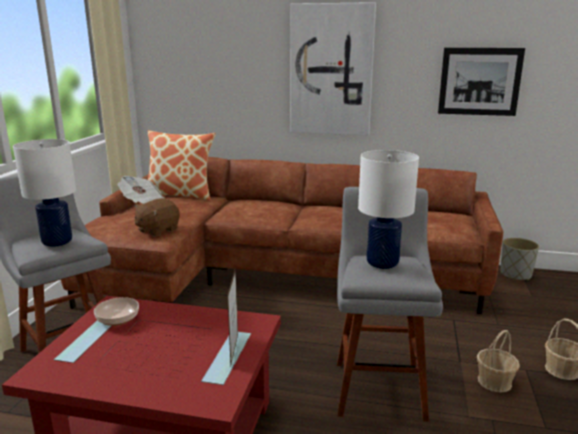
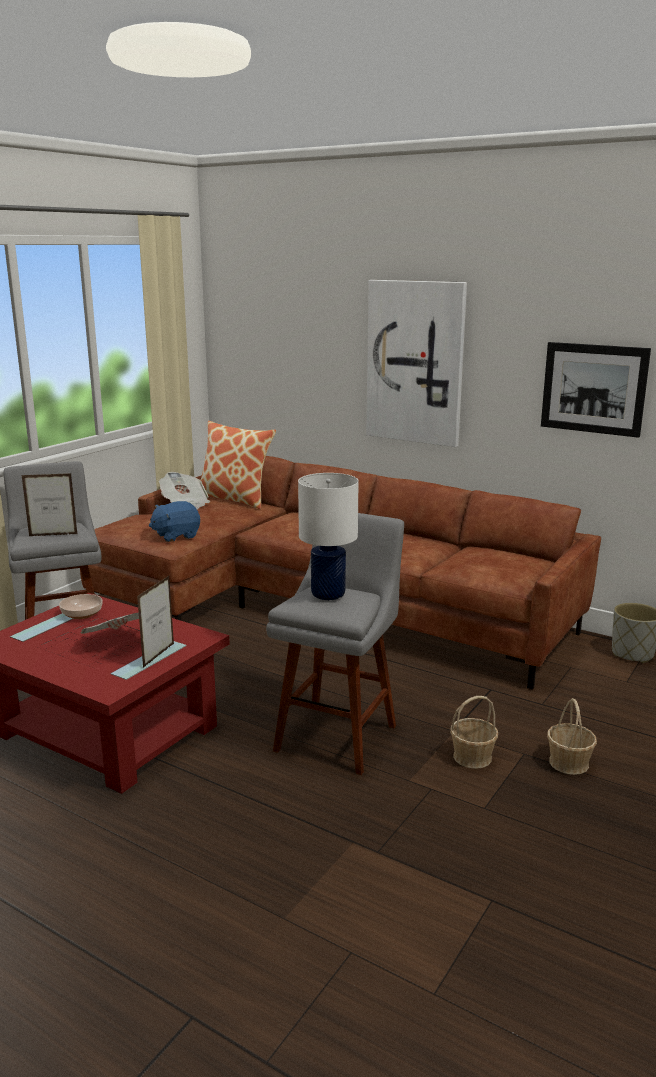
camera: 20 degrees right, 0 degrees up
white table lamp [13,139,76,247] -> picture frame [22,473,77,536]
brown plush toy [135,198,180,237] -> blue plush toy [149,501,200,542]
none -> newspaper [81,612,139,634]

